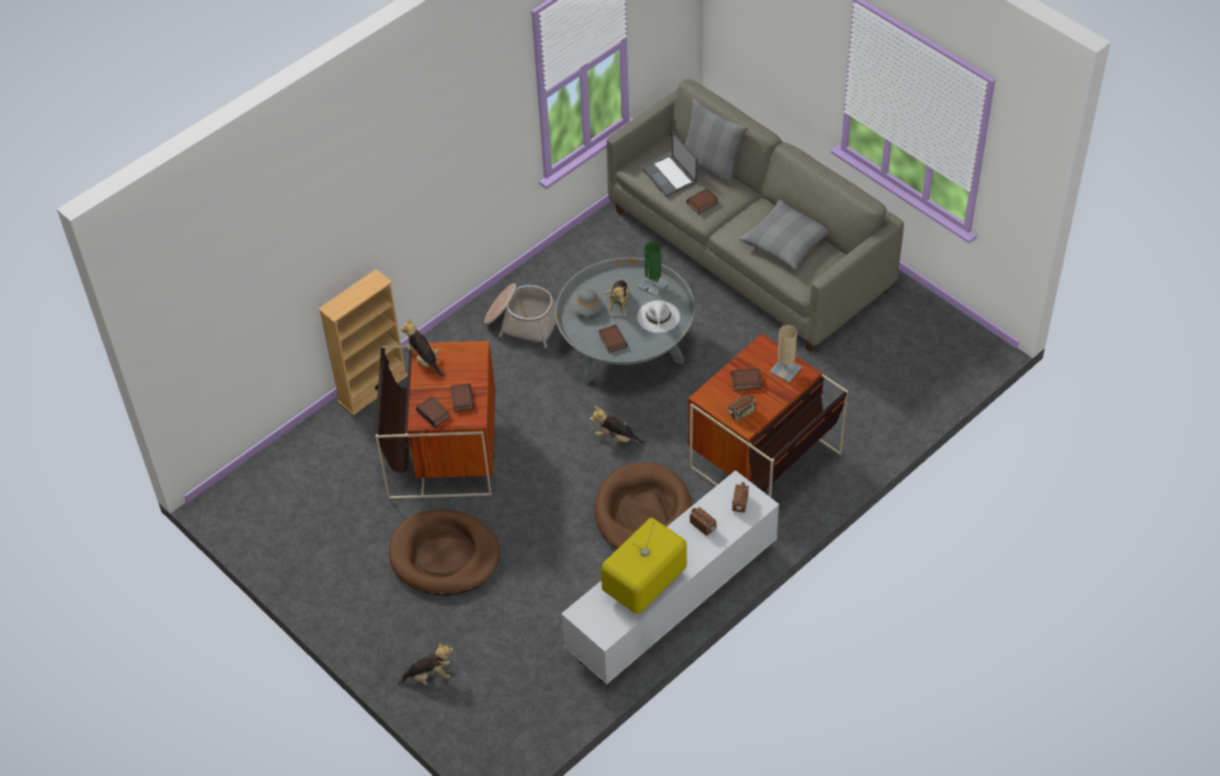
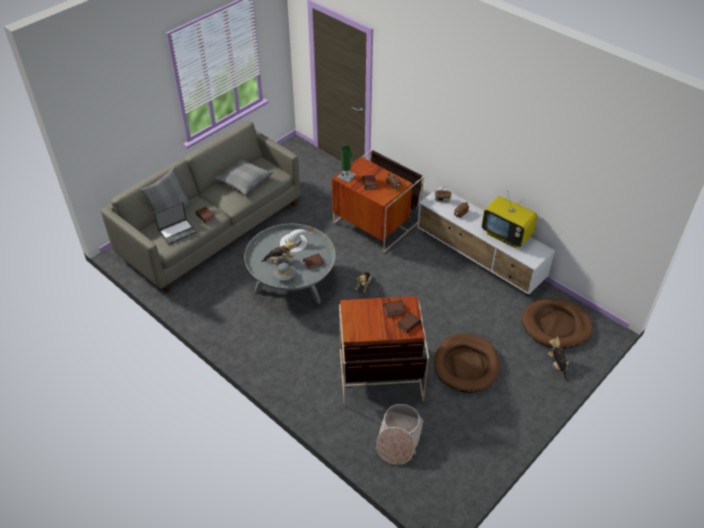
camera: 95 degrees left, 5 degrees down
beige bookcase [318,269,408,415] -> none
plush toy [401,318,445,377] -> none
basket [485,283,556,348] -> basket moved to [376,404,424,465]
brown dog bed [594,462,692,549] -> brown dog bed moved to [522,298,593,349]
green table lamp [638,242,668,297] -> green table lamp moved to [337,146,356,183]
beige table lamp [770,325,802,382] -> none

